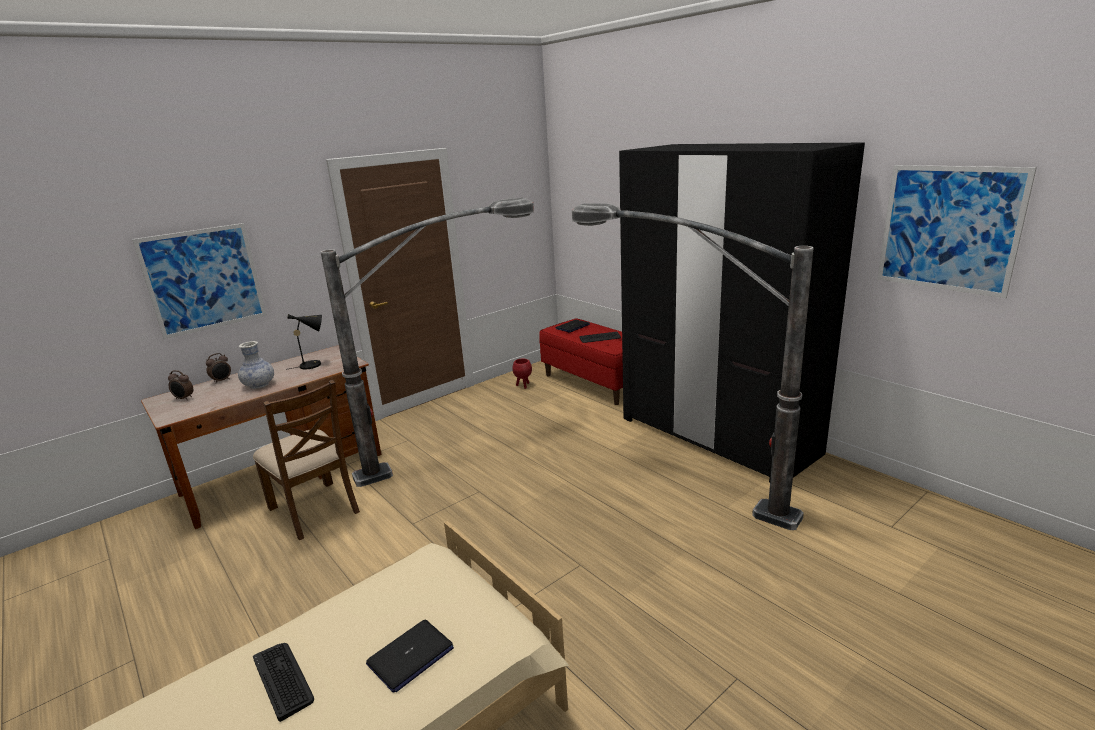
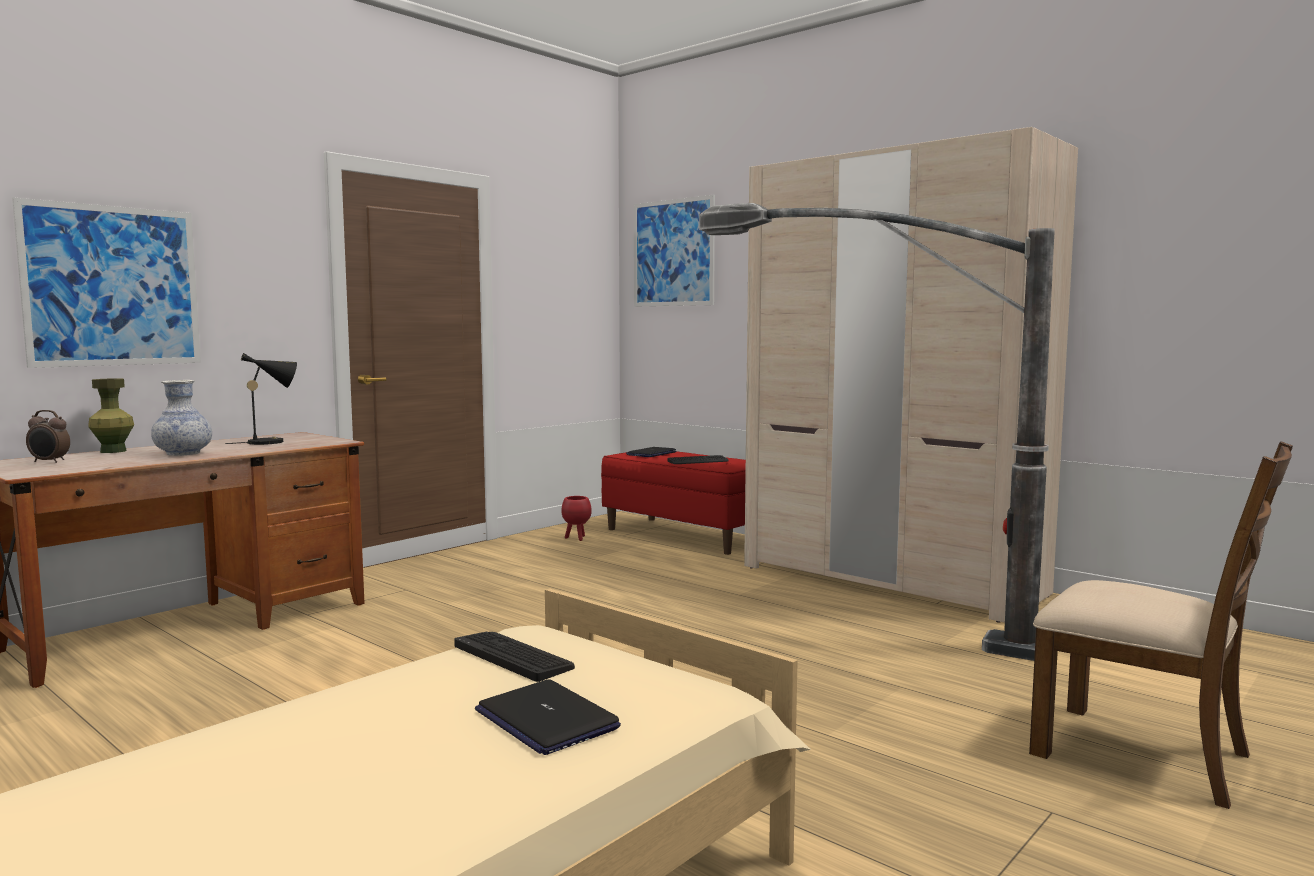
camera: 10 degrees left, 15 degrees down
alarm clock [206,353,231,383] -> green vase [88,378,134,453]
brown chair [253,380,360,540] -> brown chair moved to [1029,441,1293,809]
keyboard [253,643,314,722] -> keyboard moved to [454,632,575,682]
floor lamp [321,198,534,487] -> none
laptop [366,620,454,693] -> laptop turned 105 degrees clockwise [475,679,621,755]
black wardrobe [619,143,865,482] -> beige wardrobe [744,127,1078,623]
picture [877,165,1037,298] -> picture moved to [634,195,715,306]

